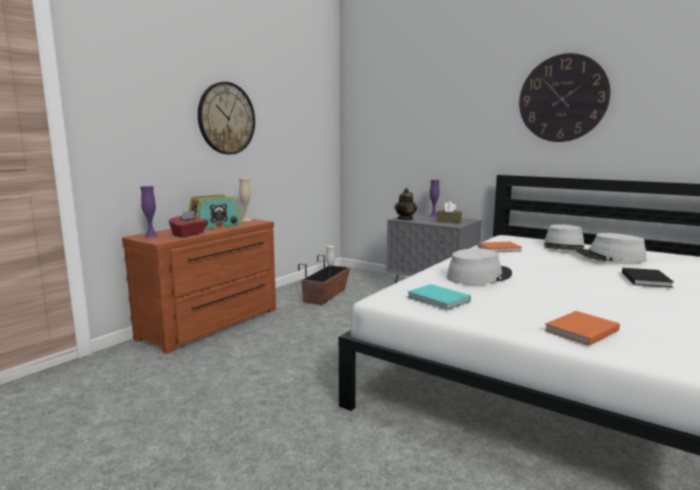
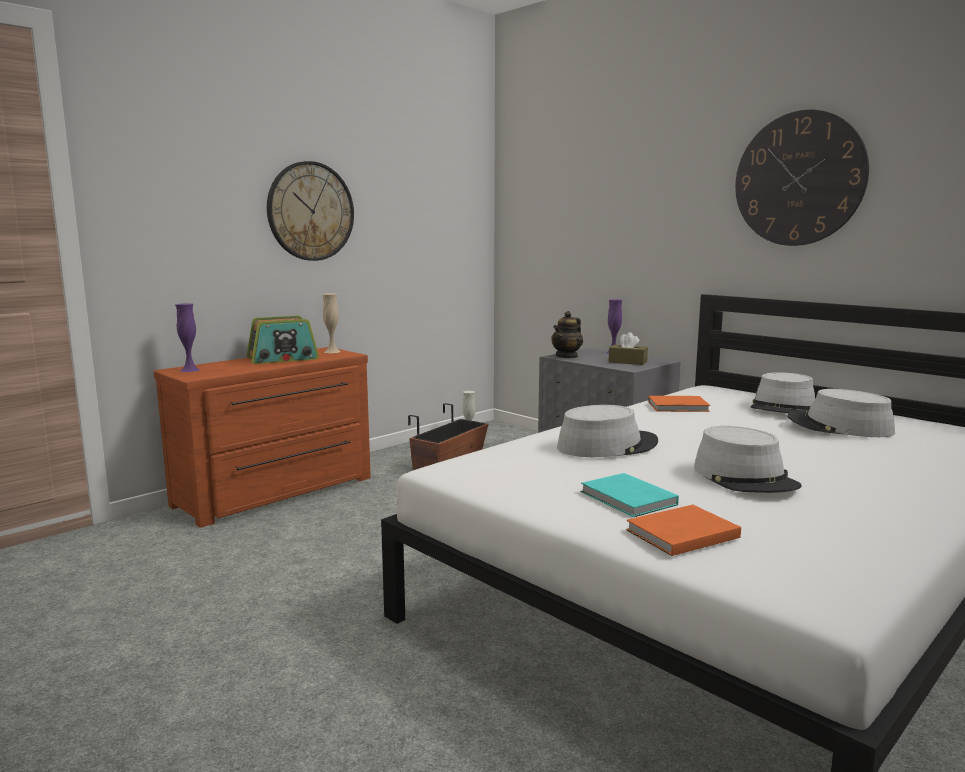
camera: 10 degrees right, 0 degrees up
red tissue box [169,210,206,237] -> none
turquoise book [407,284,471,310] -> turquoise book moved to [581,473,679,517]
black book [622,268,674,288] -> none
none -> grey hat [694,426,801,493]

